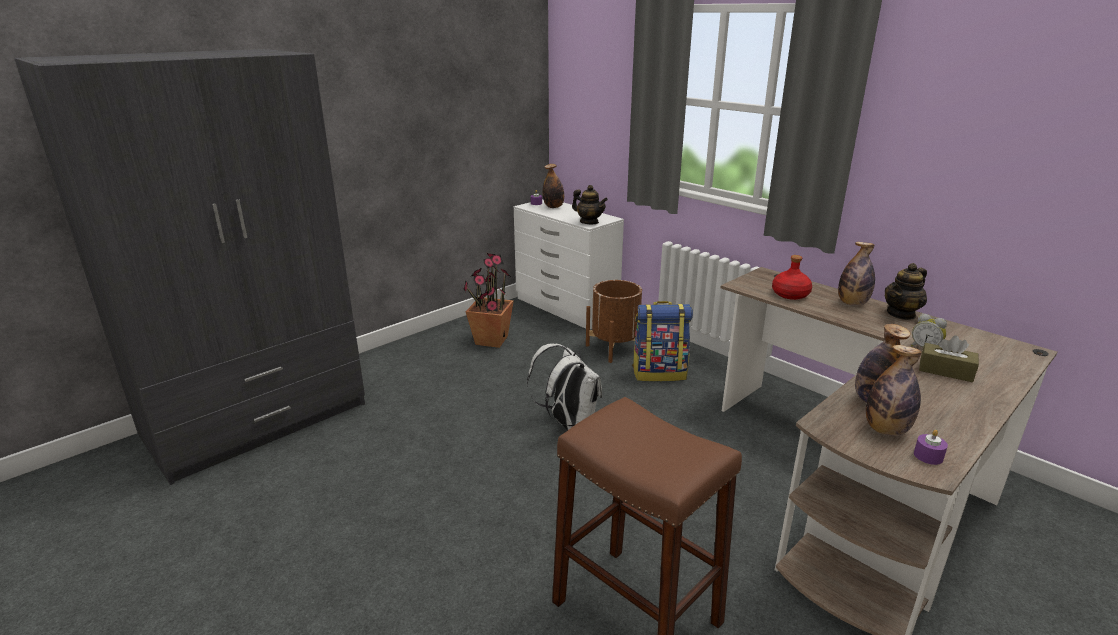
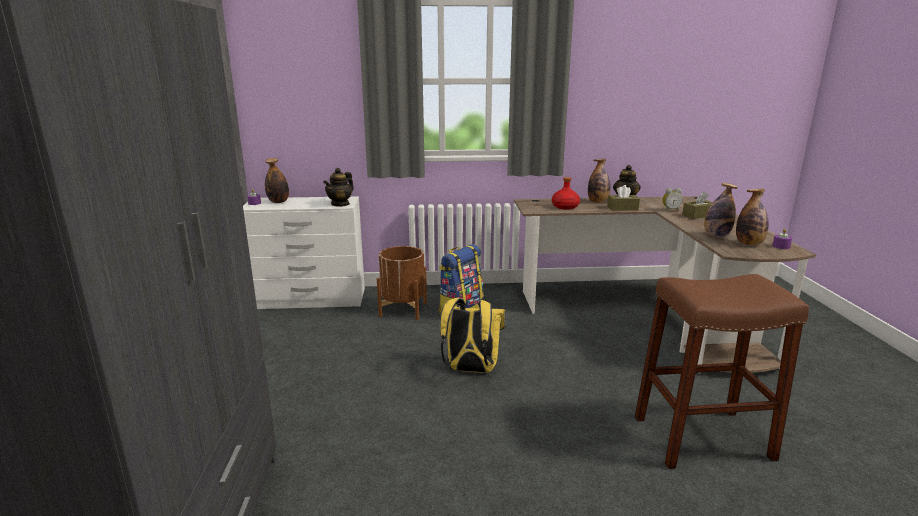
camera: 50 degrees left, 5 degrees down
potted plant [463,253,514,348] -> none
white backpack [527,343,602,431] -> yellow backpack [440,298,505,373]
teapot [572,185,608,224] -> teapot turned 135 degrees clockwise [323,168,354,207]
none -> brown tissue box [607,185,640,211]

